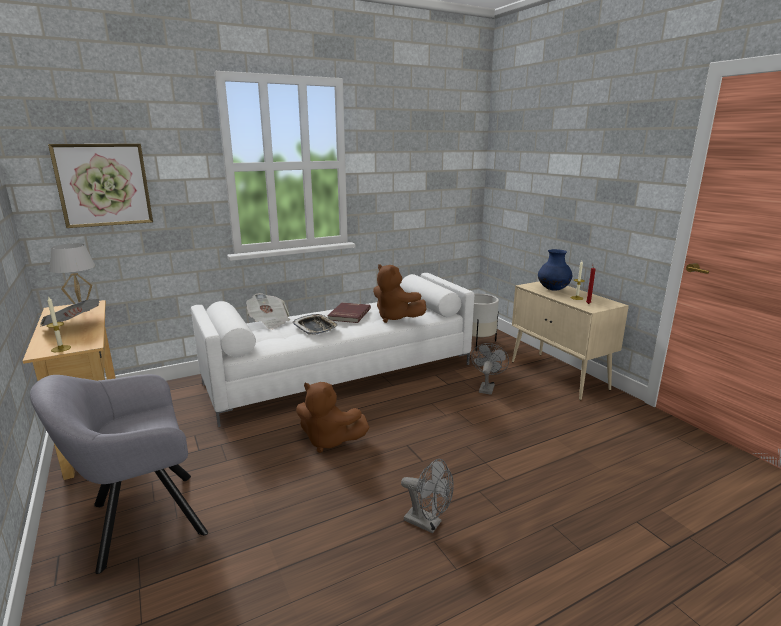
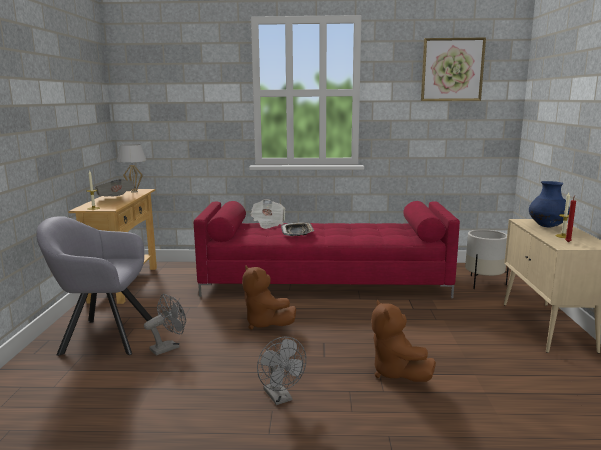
camera: 30 degrees right, 5 degrees down
picture [48,144,153,228] -> picture moved to [421,38,486,101]
white sofa [191,273,474,427] -> red sofa [194,201,460,298]
red book [327,302,371,323] -> none
brown plush toy [373,264,427,323] -> brown plush toy moved to [371,299,436,382]
grey fan [471,343,509,395] -> grey fan moved to [144,294,186,355]

